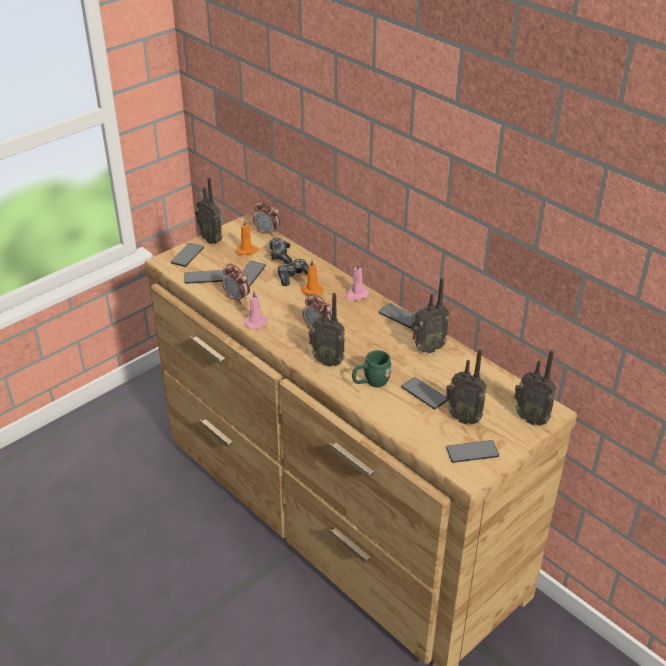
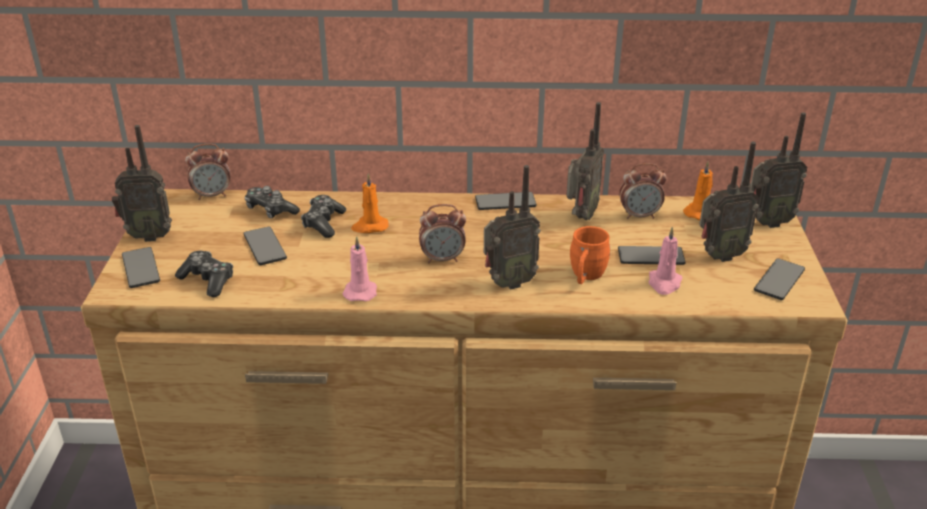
camera: 45 degrees left, 5 degrees down
phone [184,270,224,284] -> game controller [175,251,233,297]
alarm clock [222,263,250,304] -> alarm clock moved to [619,163,667,219]
orange candle [236,219,259,255] -> orange candle moved to [683,161,713,220]
pink candle [345,262,369,301] -> pink candle moved to [649,227,683,295]
green mug [352,350,392,387] -> orange mug [570,226,611,284]

